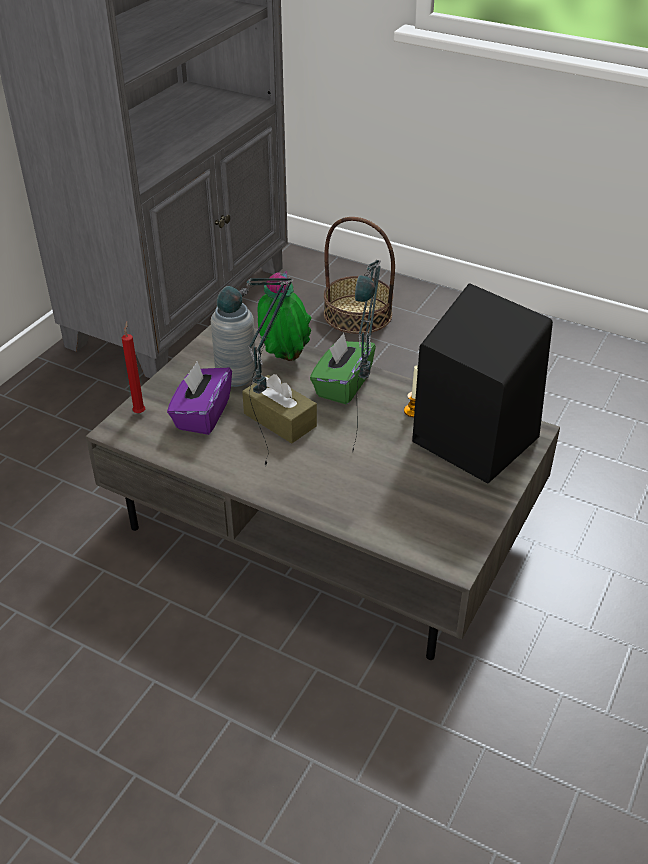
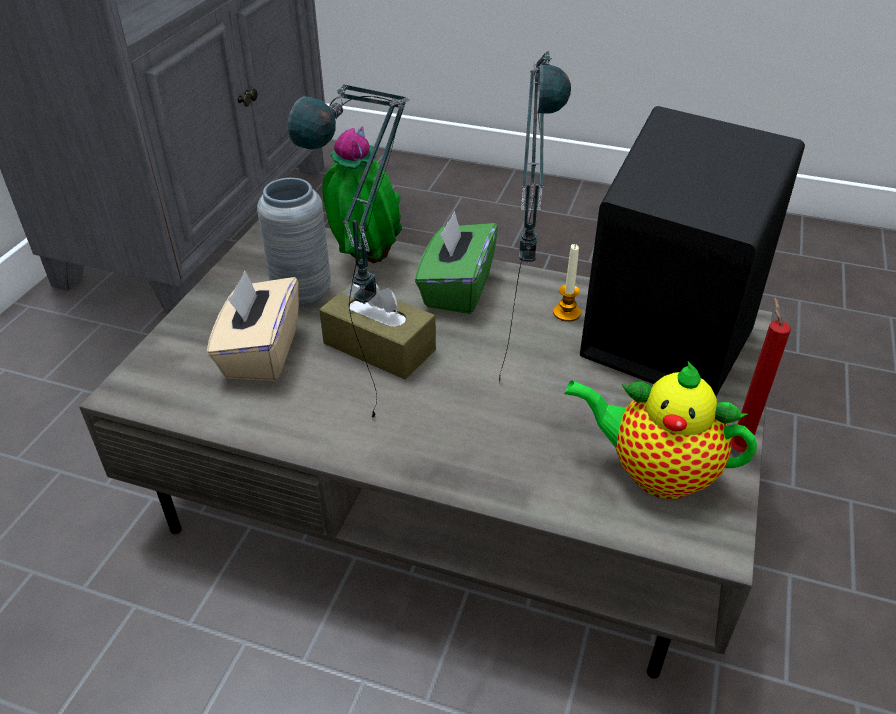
camera: 10 degrees left, 0 degrees up
red candle [122,322,145,413] -> red candle moved to [731,298,791,452]
purple tissue box [167,361,232,435] -> beige tissue box [207,271,299,381]
basket [324,217,395,334] -> none
none -> teapot [565,362,757,499]

